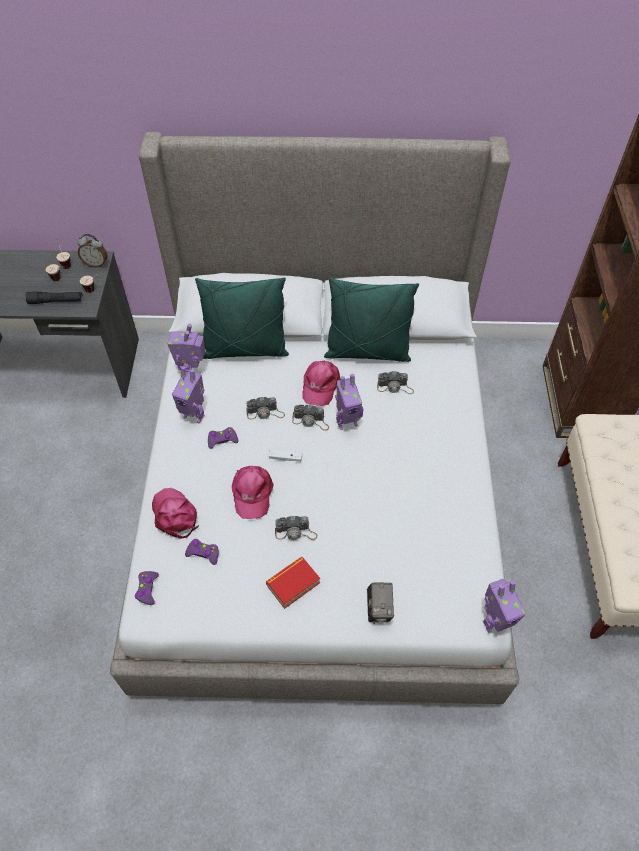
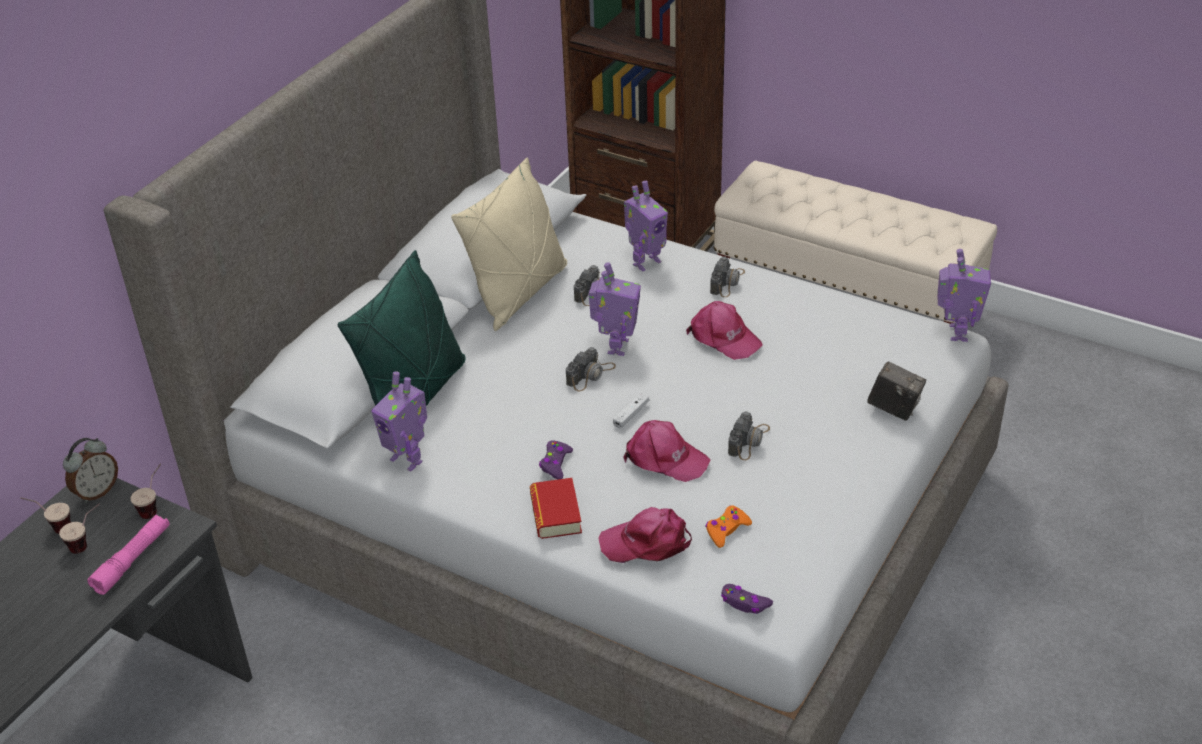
camera: 60 degrees left, 15 degrees down
black flashlight [25,291,83,304] -> pink flashlight [87,514,170,595]
toy robot [172,366,205,423] -> toy robot moved to [624,181,668,271]
purple game controller [185,539,218,565] -> orange game controller [706,505,752,548]
camera [246,396,285,420] -> camera moved to [710,256,745,297]
book [266,556,320,609] -> book moved to [530,478,582,539]
pink cap [302,361,340,406] -> pink cap moved to [686,301,762,360]
green pillow [324,277,419,362] -> beige pillow [451,157,567,331]

